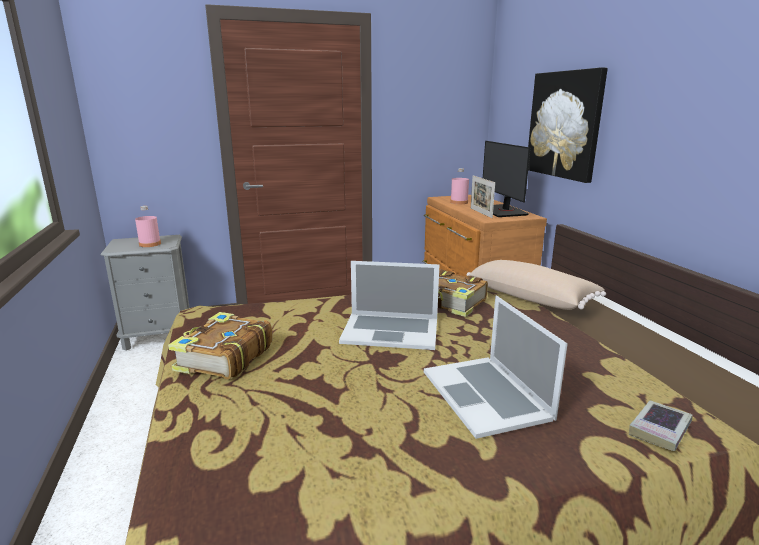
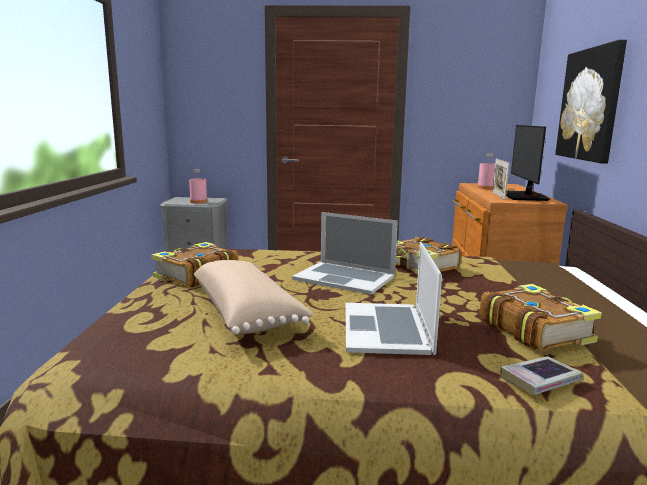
camera: 20 degrees right, 5 degrees down
beige pillow [467,260,606,310] -> beige pillow moved to [194,260,314,334]
none -> book [480,284,602,351]

